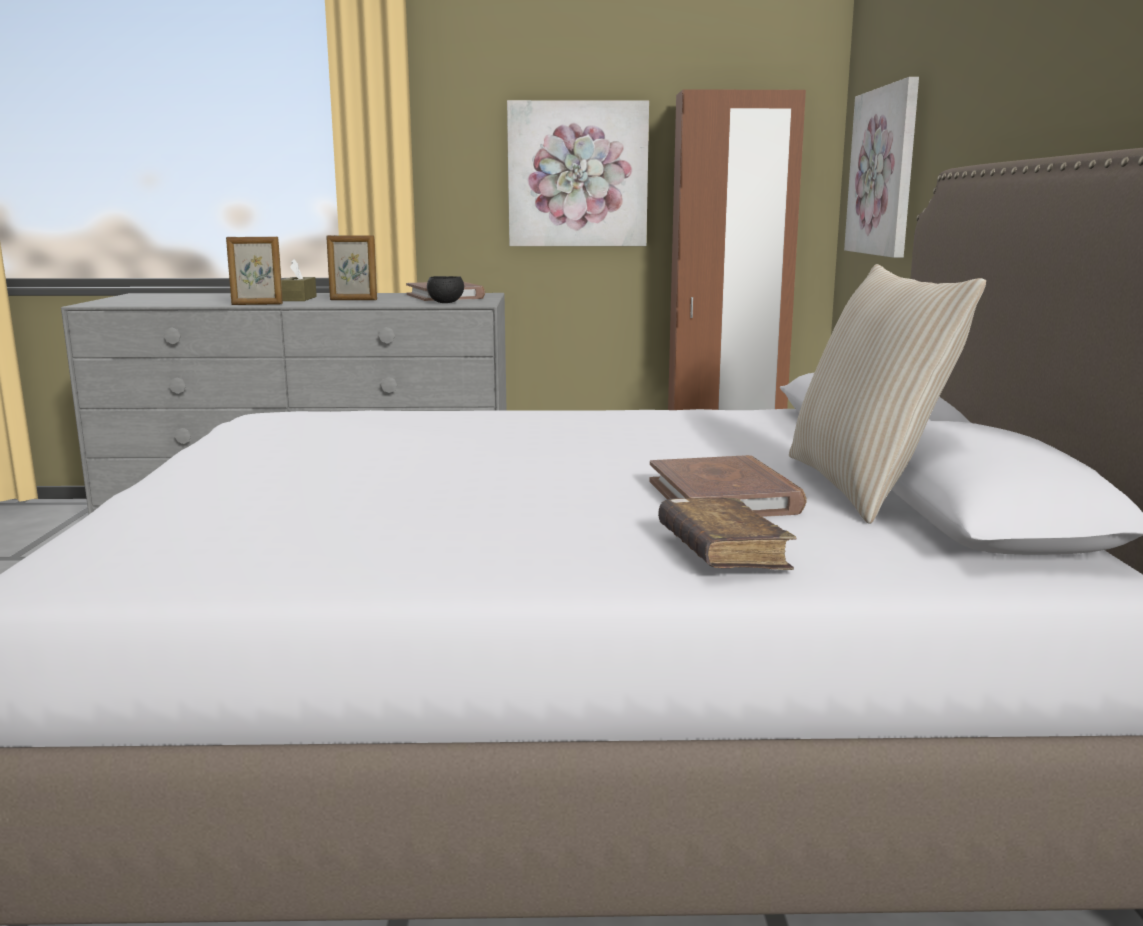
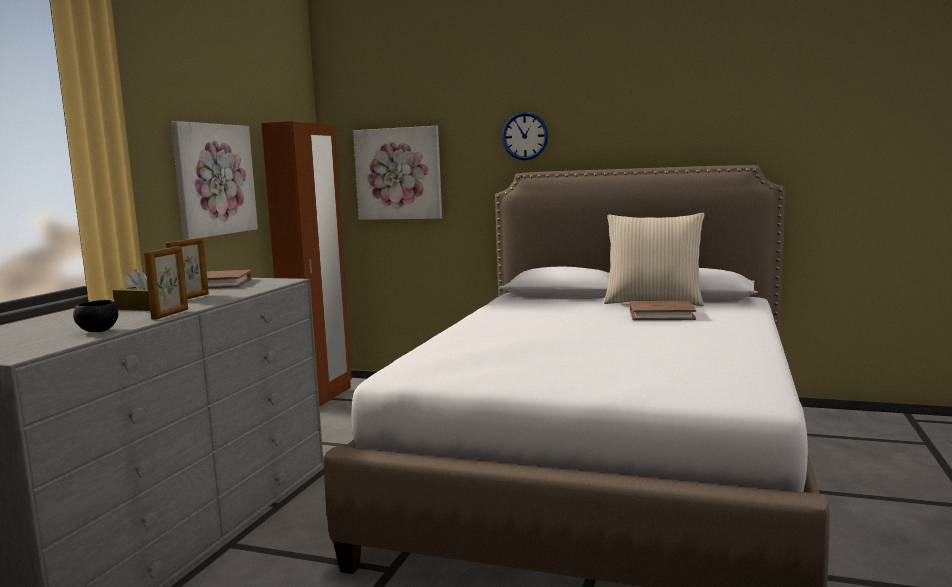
camera: 70 degrees left, 5 degrees down
black bowl [427,276,464,303] -> black bowl moved to [73,300,118,332]
brown book [658,497,797,570] -> none
none -> wall clock [502,112,548,160]

